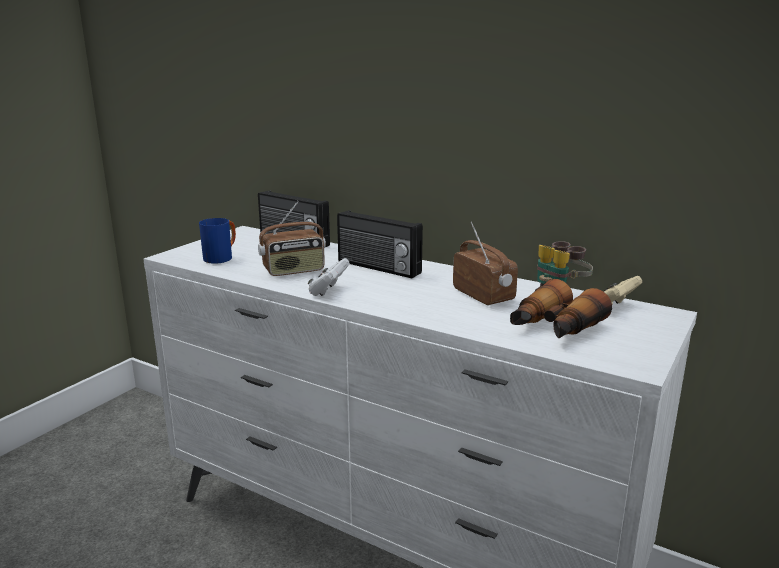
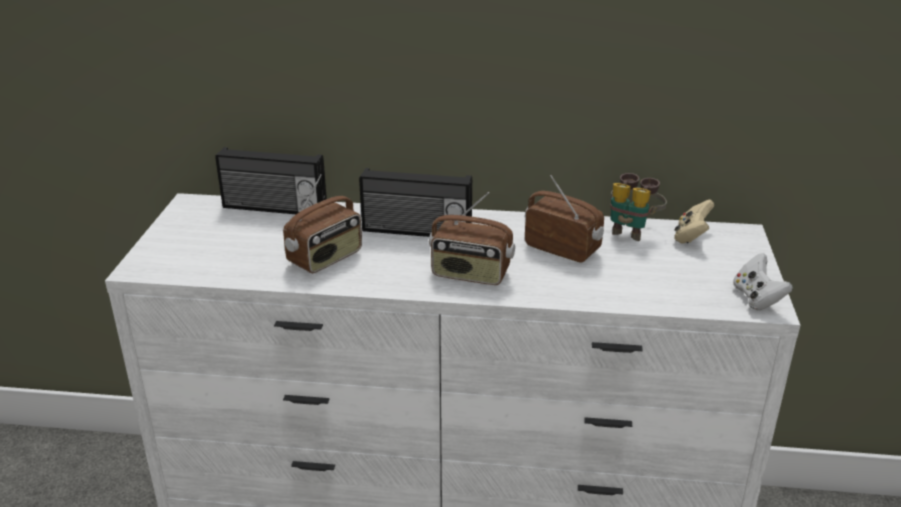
camera: 25 degrees left, 10 degrees up
blue mug [199,218,236,264] -> none
white game controller [308,258,350,296] -> white game controller moved to [733,253,793,310]
binoculars [510,279,612,338] -> none
none -> radio [429,192,515,285]

